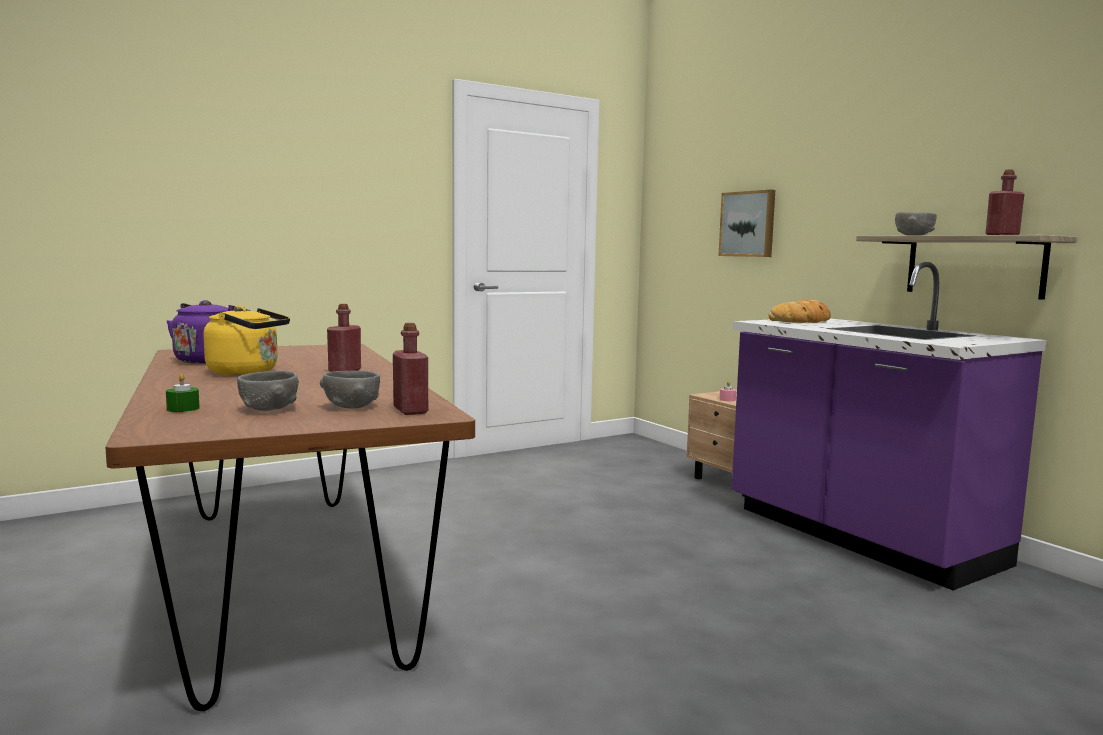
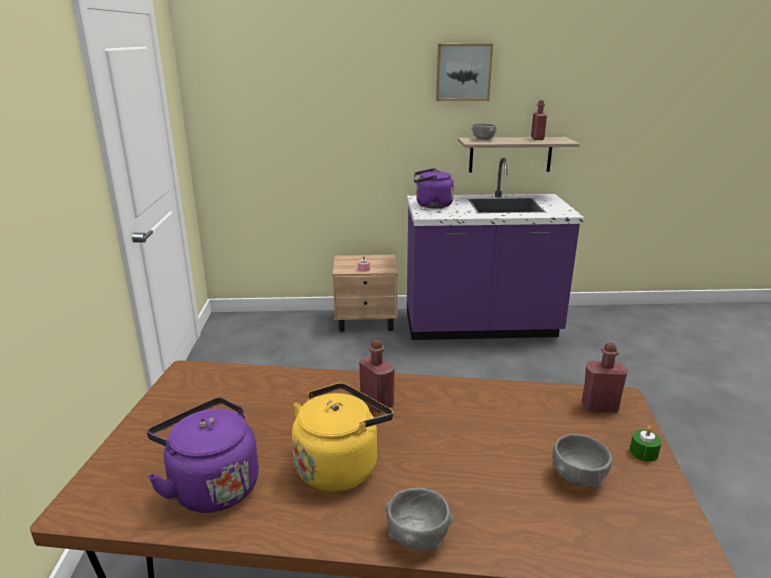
camera: 60 degrees left, 15 degrees up
green candle [166,374,200,412] -> green candle moved to [630,426,662,462]
grey bowl [320,370,380,409] -> grey bowl moved to [385,488,453,550]
picture [718,190,775,257] -> picture moved to [436,44,493,101]
bread [768,300,831,323] -> purple kettle [414,168,454,209]

